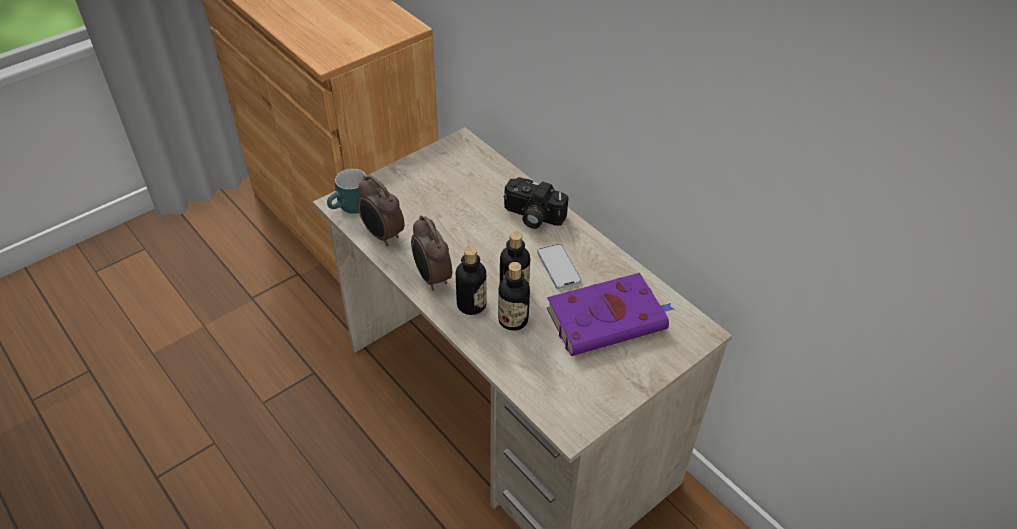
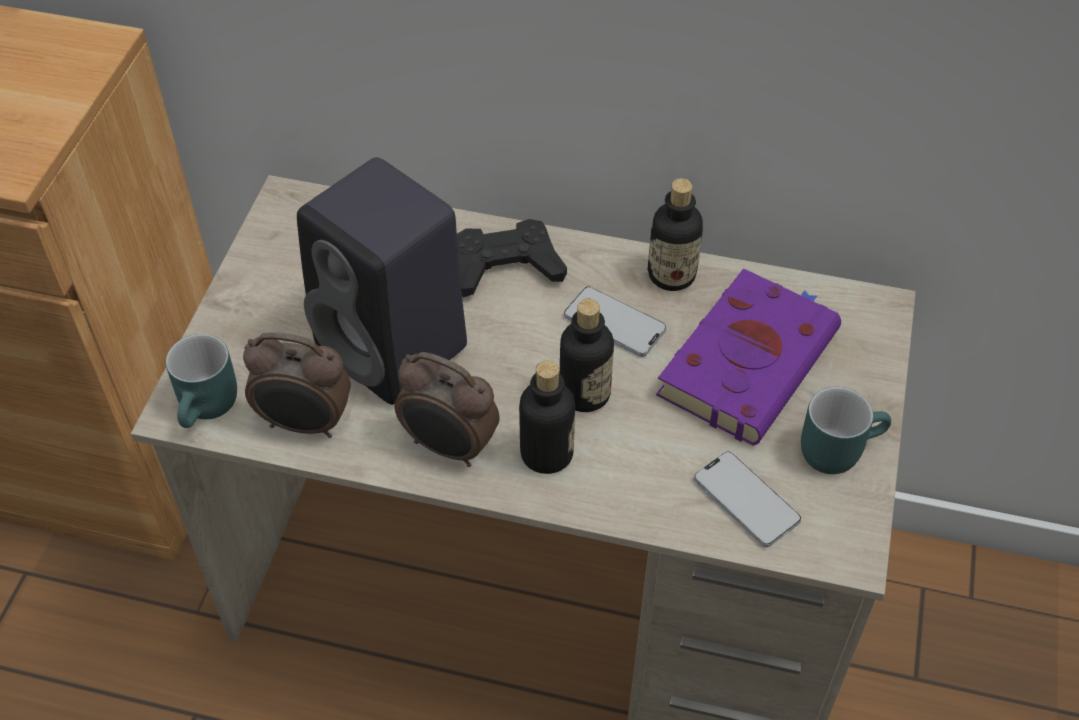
camera: 35 degrees left, 5 degrees up
bottle [498,262,530,331] -> bottle moved to [647,178,704,291]
camera [504,177,568,229] -> black game controller [457,219,567,298]
none -> black speaker [297,157,467,405]
none -> phone [694,451,801,548]
none -> turquoise mug [801,387,891,474]

